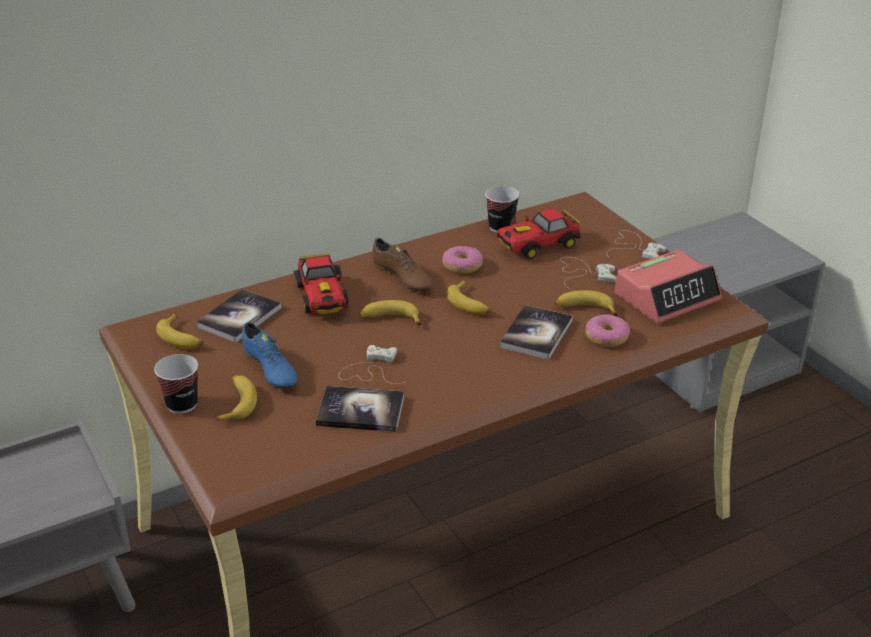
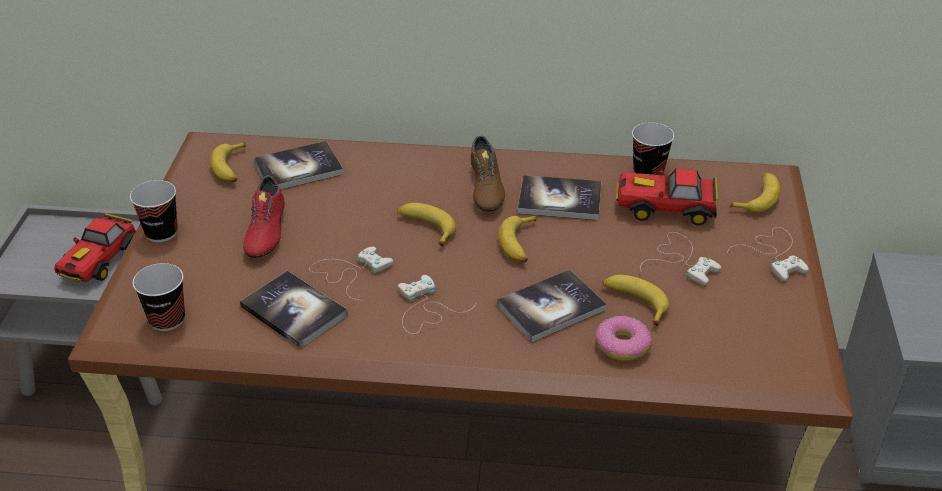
camera: 35 degrees right, 5 degrees up
banana [217,375,257,422] -> banana moved to [730,172,781,213]
blue shoe [242,322,297,390] -> red shoe [243,175,285,258]
toy car [293,253,349,314] -> toy car moved to [54,213,136,282]
donut [442,246,483,274] -> book [518,175,601,220]
alarm clock [615,250,722,324] -> none
none -> cup [133,263,185,331]
none -> white game controller [398,275,477,334]

